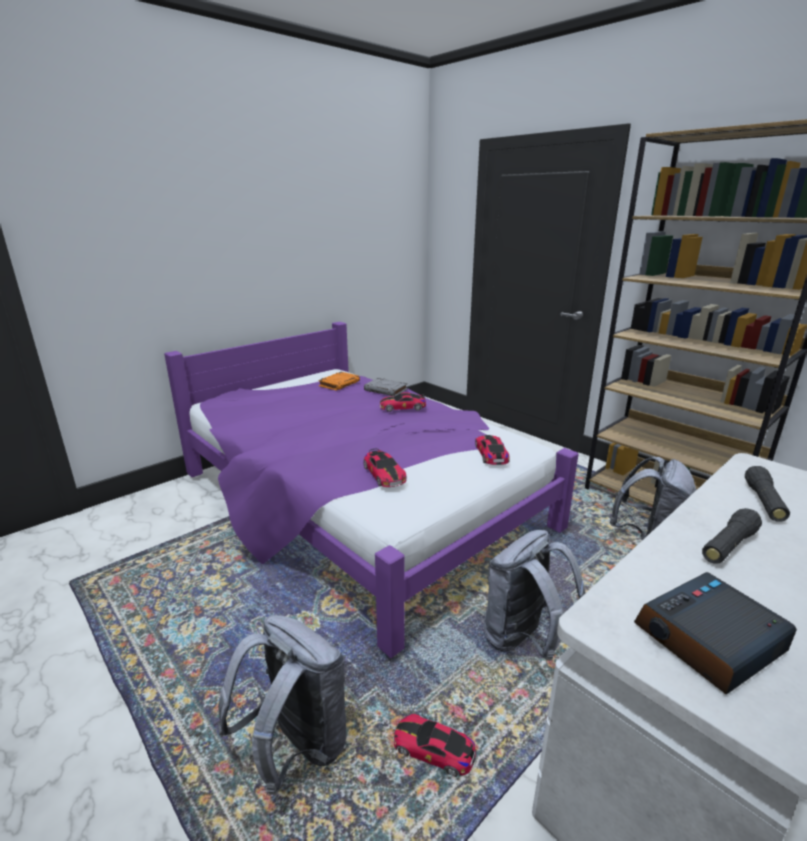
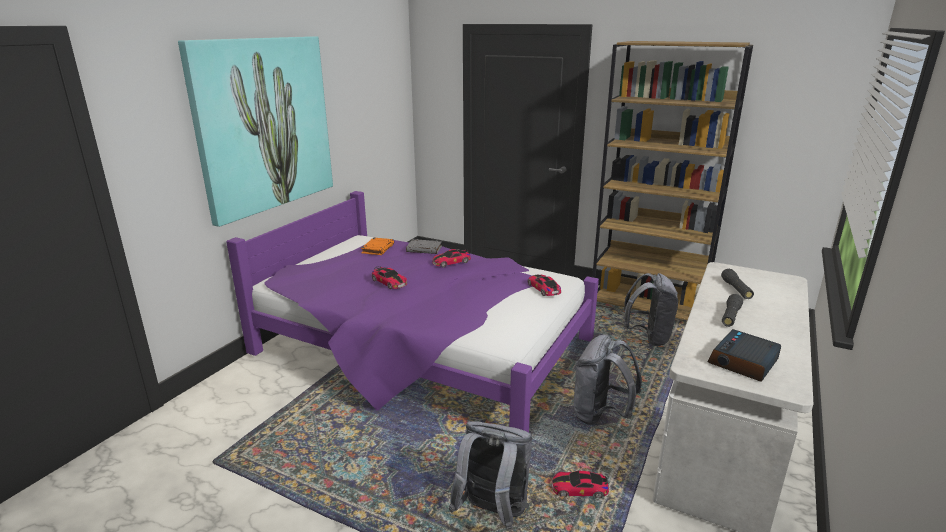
camera: 20 degrees left, 0 degrees up
toy car [364,448,406,487] -> toy car moved to [372,266,407,289]
none -> picture [178,36,333,227]

